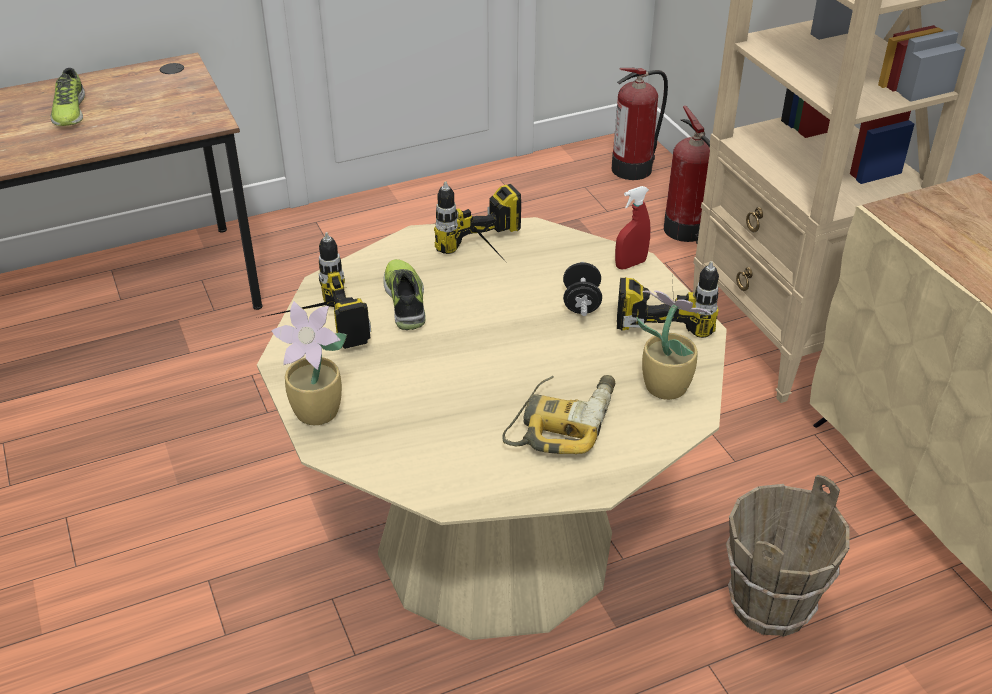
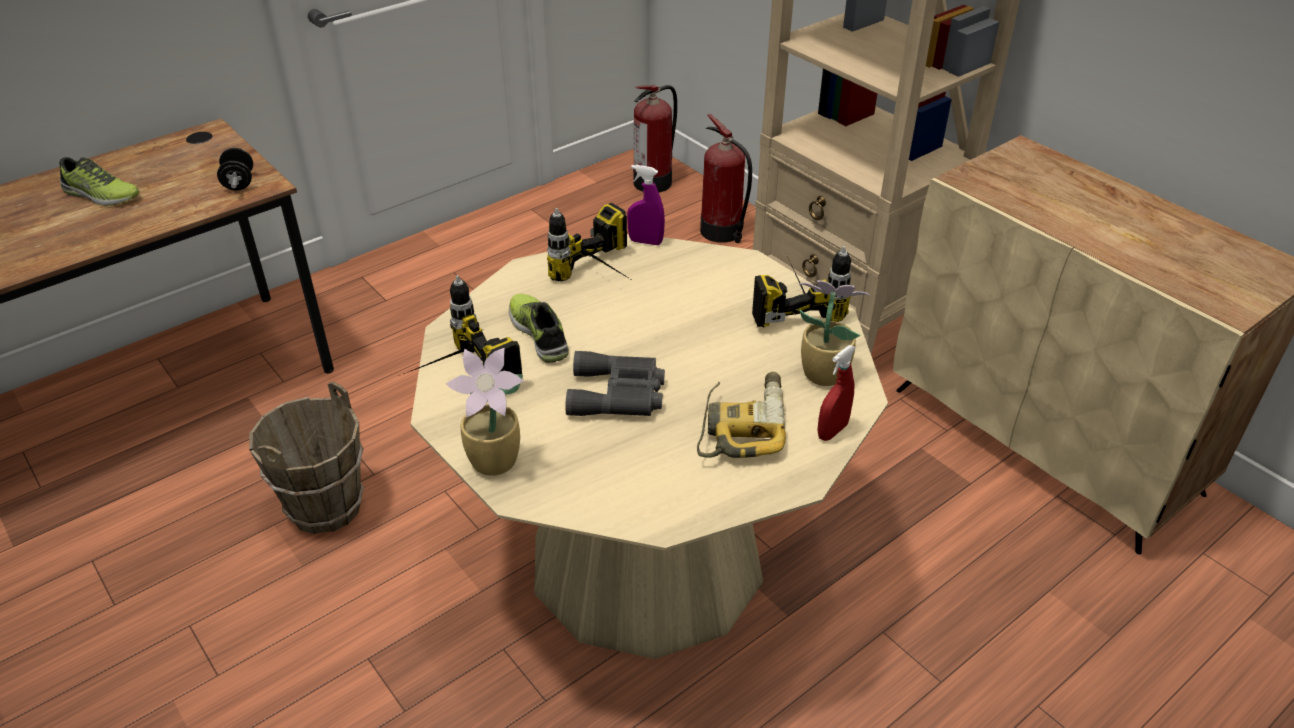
camera: 15 degrees left, 0 degrees up
shoe [51,68,85,126] -> shoe turned 45 degrees counterclockwise [59,157,140,206]
black dumbbell [563,262,602,316] -> black dumbbell moved to [217,148,253,190]
red spray bottle [615,186,650,269] -> red spray bottle moved to [817,345,856,441]
brown bucket [726,475,850,637] -> brown bucket moved to [249,382,364,534]
none -> grey binoculars [565,351,665,416]
none -> purple spray bottle [627,165,665,245]

